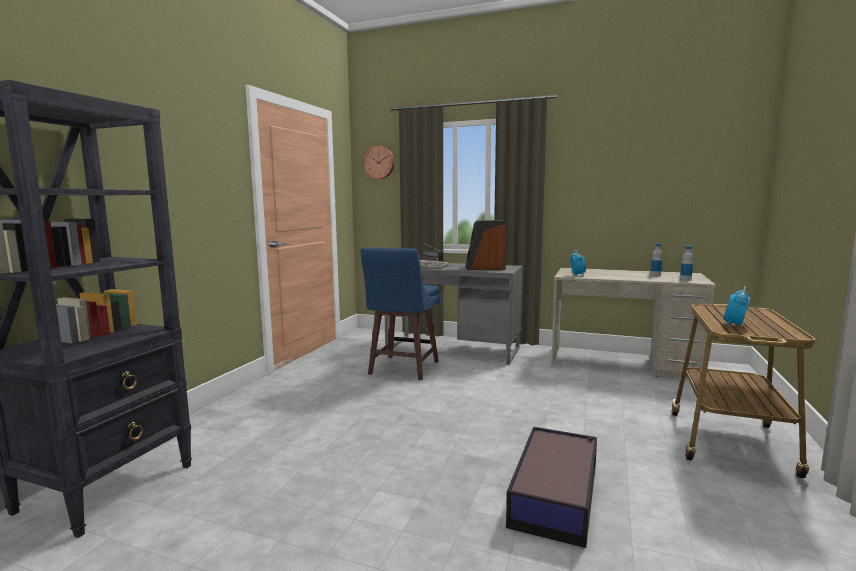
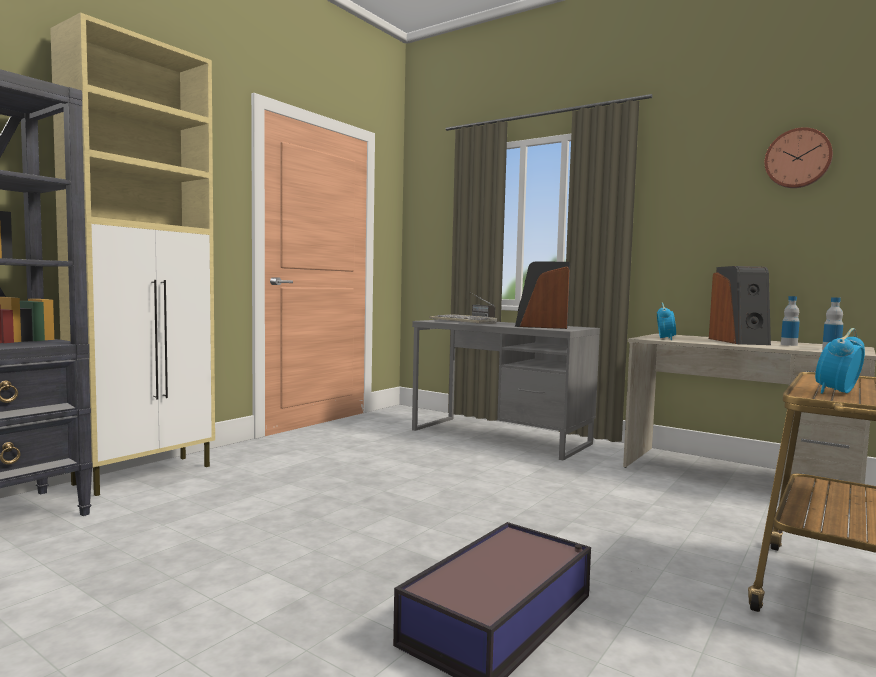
camera: 15 degrees right, 5 degrees down
blue stool [360,247,441,381] -> none
wall clock [364,146,394,179] -> wall clock moved to [765,127,833,188]
none -> beige cabinet [50,12,215,496]
none -> speaker [709,266,771,345]

